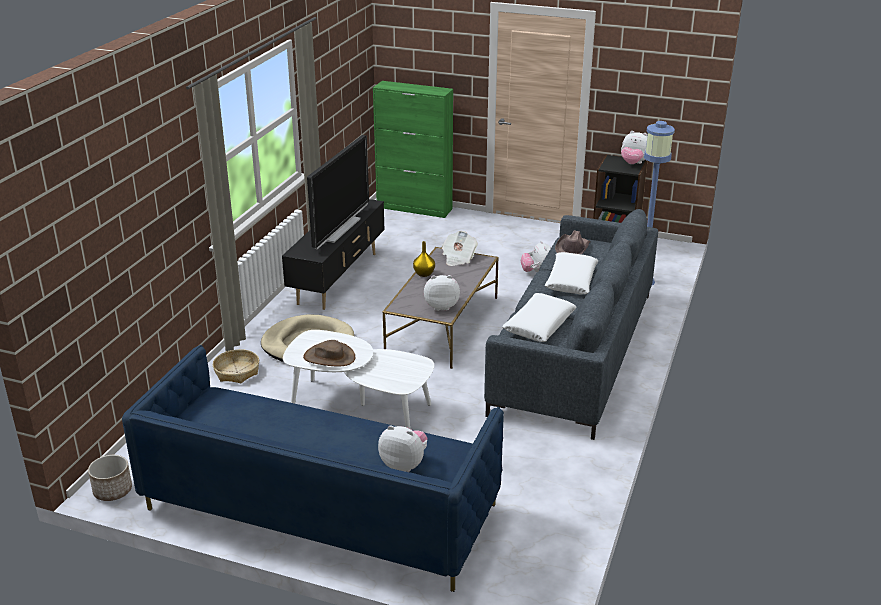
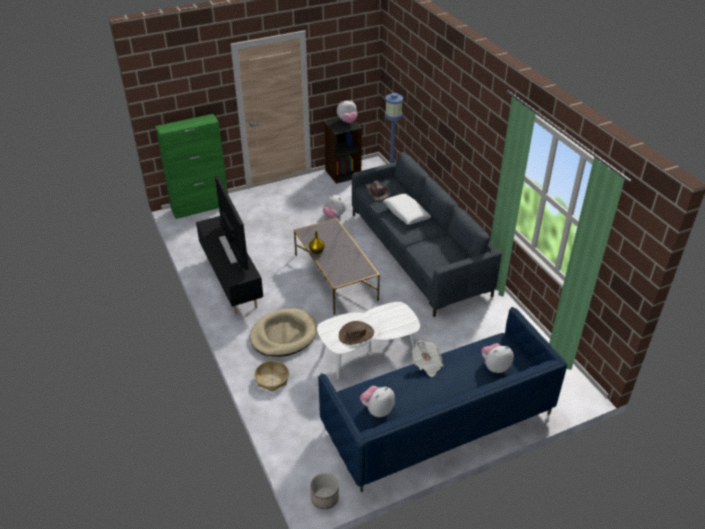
camera: 45 degrees left, 10 degrees up
plush toy [424,275,460,311] -> plush toy moved to [360,386,395,417]
newspaper [442,231,478,266] -> newspaper moved to [412,340,443,377]
white pillow [502,293,577,342] -> none

